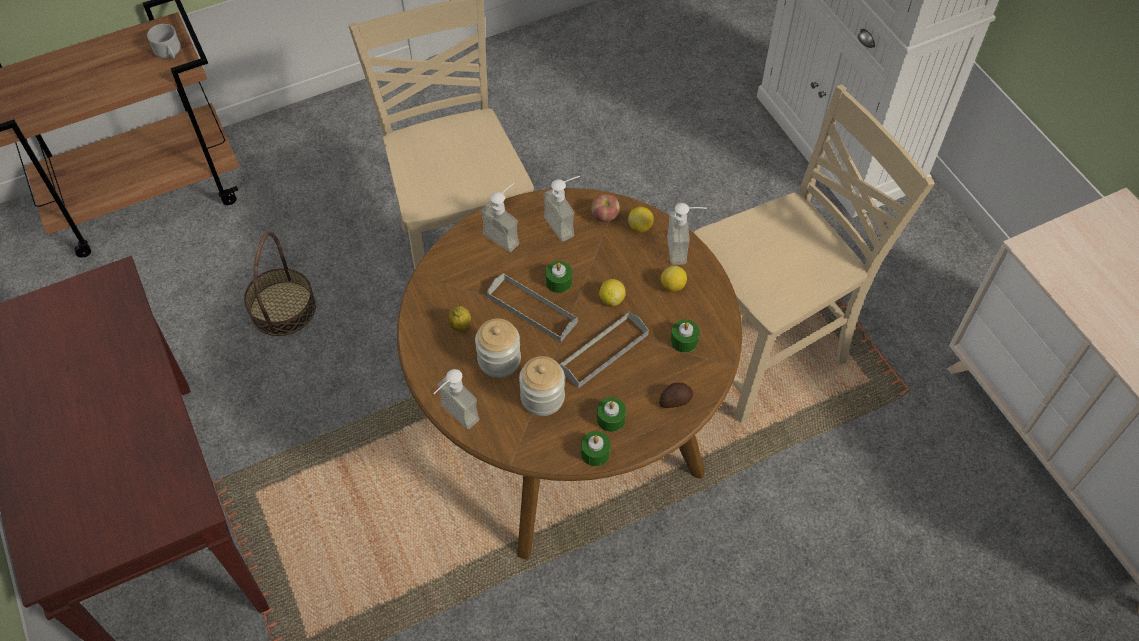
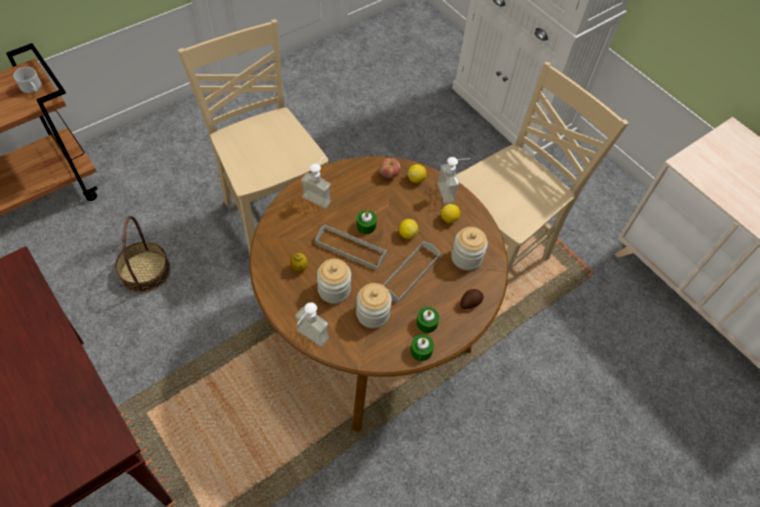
camera: 15 degrees left, 0 degrees up
soap dispenser [543,176,580,242] -> none
green candle [671,320,700,353] -> jar [451,227,488,270]

